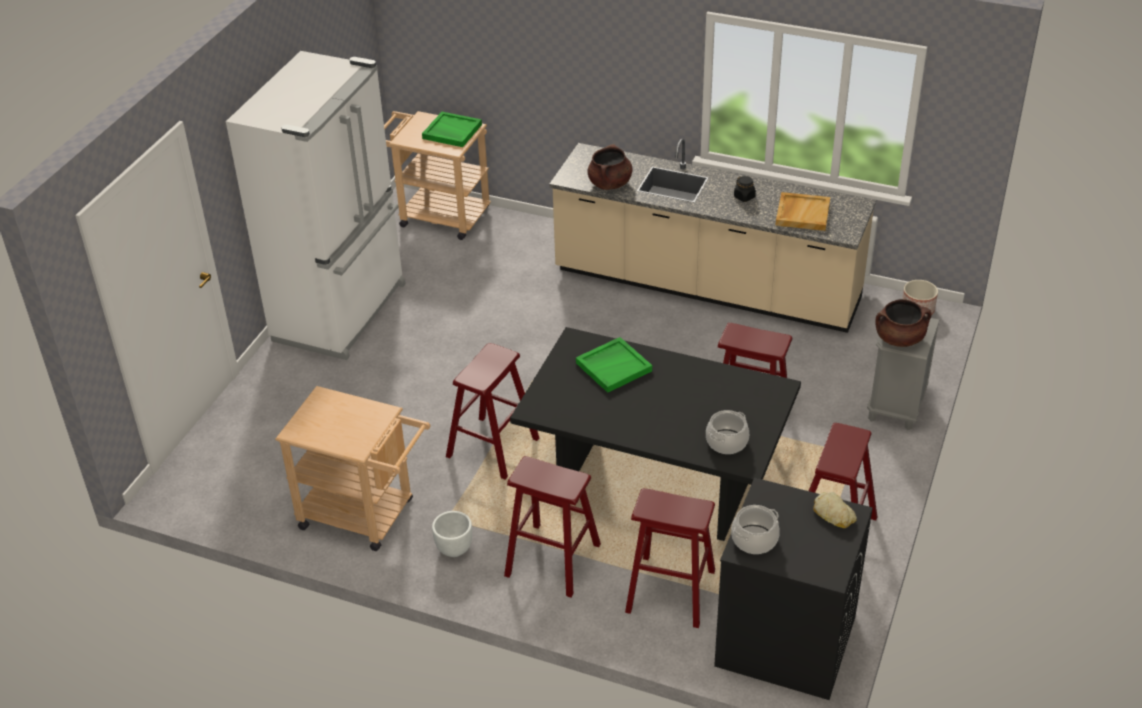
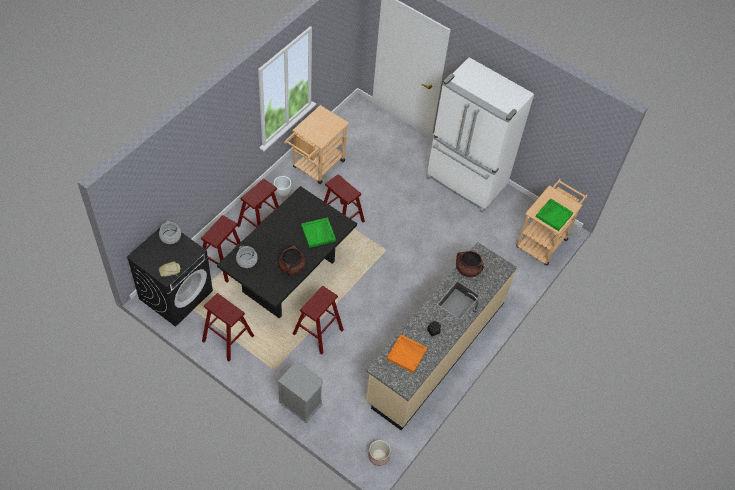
camera: 100 degrees right, 15 degrees up
beige tray [775,192,830,231] -> orange tray [386,334,427,373]
brown cooking pot [875,299,931,347] -> brown cooking pot moved to [279,246,306,276]

